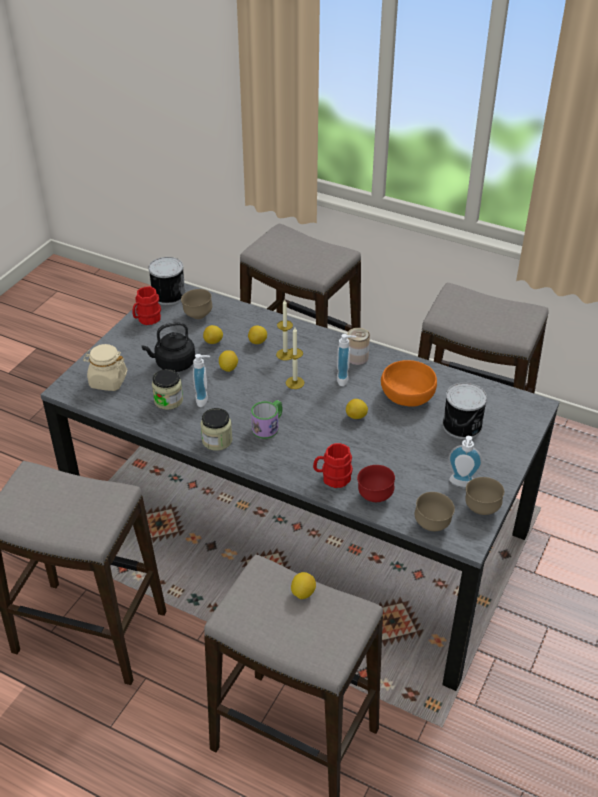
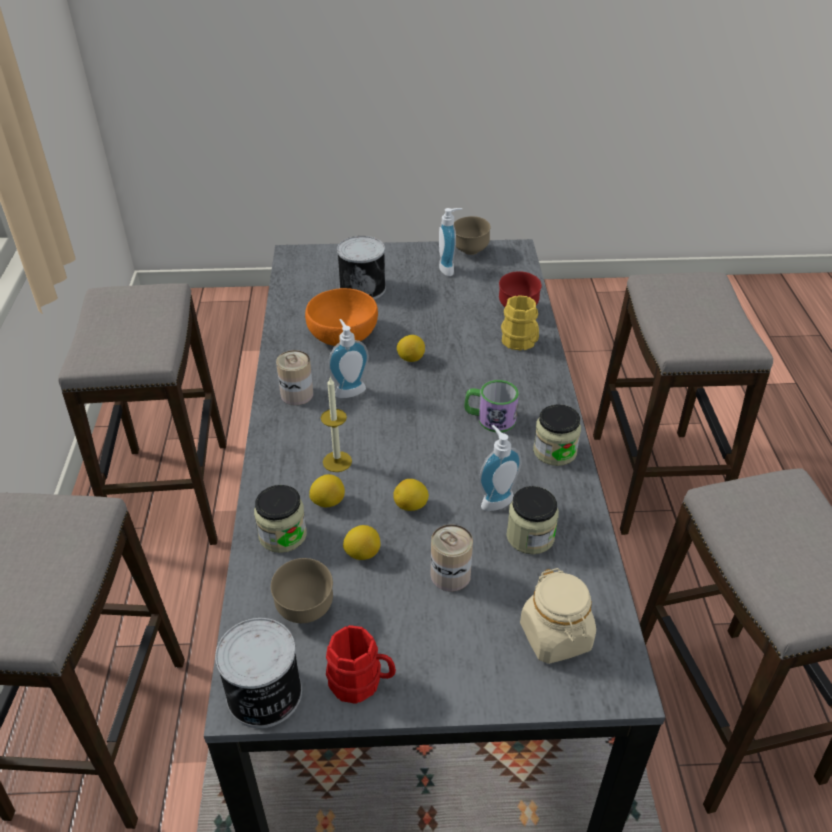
camera: 120 degrees left, 0 degrees up
black kettle [142,322,195,372] -> can [431,524,473,592]
candle [286,328,305,389] -> none
lemon [291,572,316,599] -> none
red mug [313,443,353,488] -> yellow mug [501,295,539,350]
brown bowl [415,492,455,531] -> none
none -> jar [254,485,307,553]

